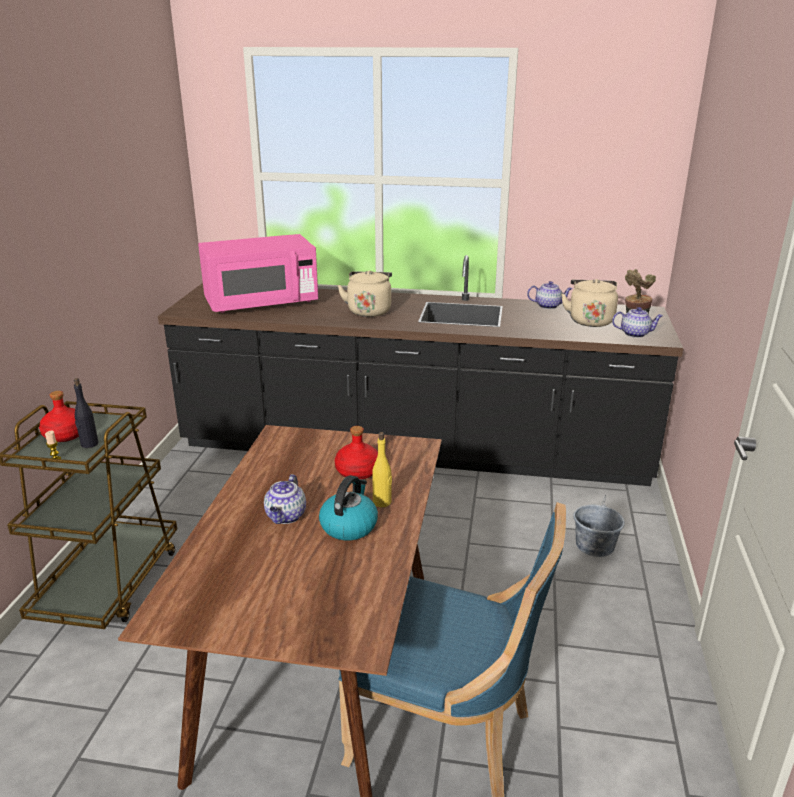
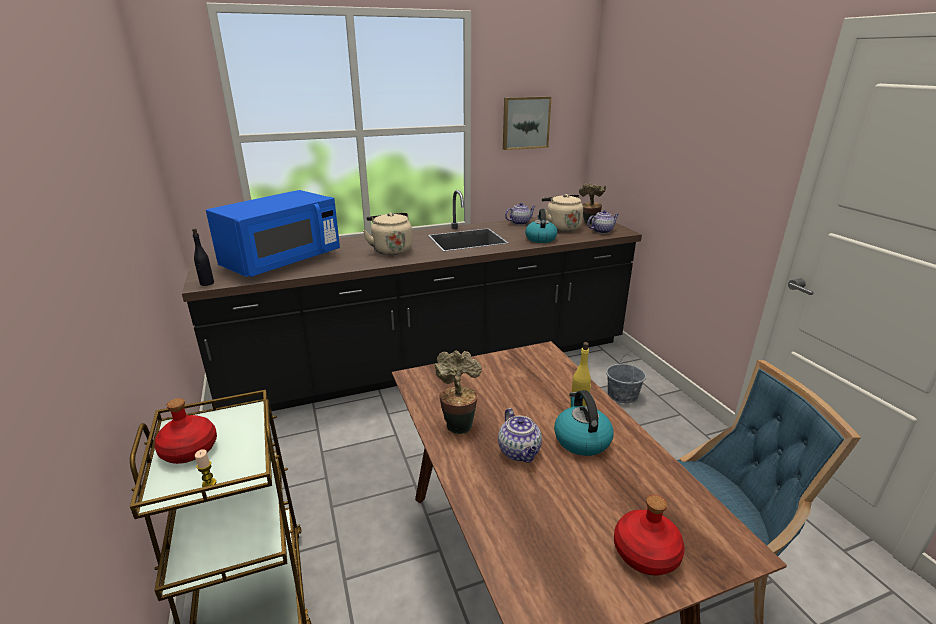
camera: 30 degrees left, 0 degrees up
black bottle [74,378,98,448] -> black bottle moved to [192,228,214,286]
pink microwave [198,234,318,313] -> blue microwave [206,190,340,277]
red bottle [335,426,378,479] -> red bottle moved to [614,495,685,576]
none -> potted plant [434,350,482,434]
none -> picture [503,96,552,150]
none -> kettle [525,209,557,243]

